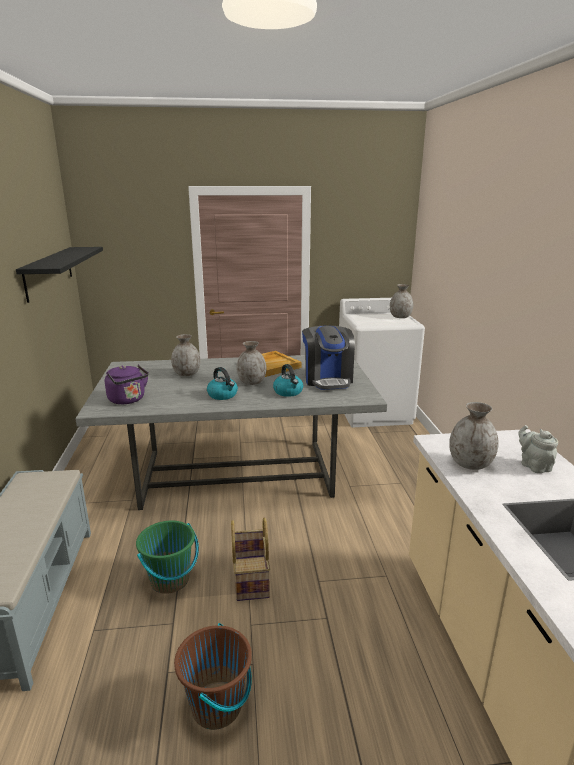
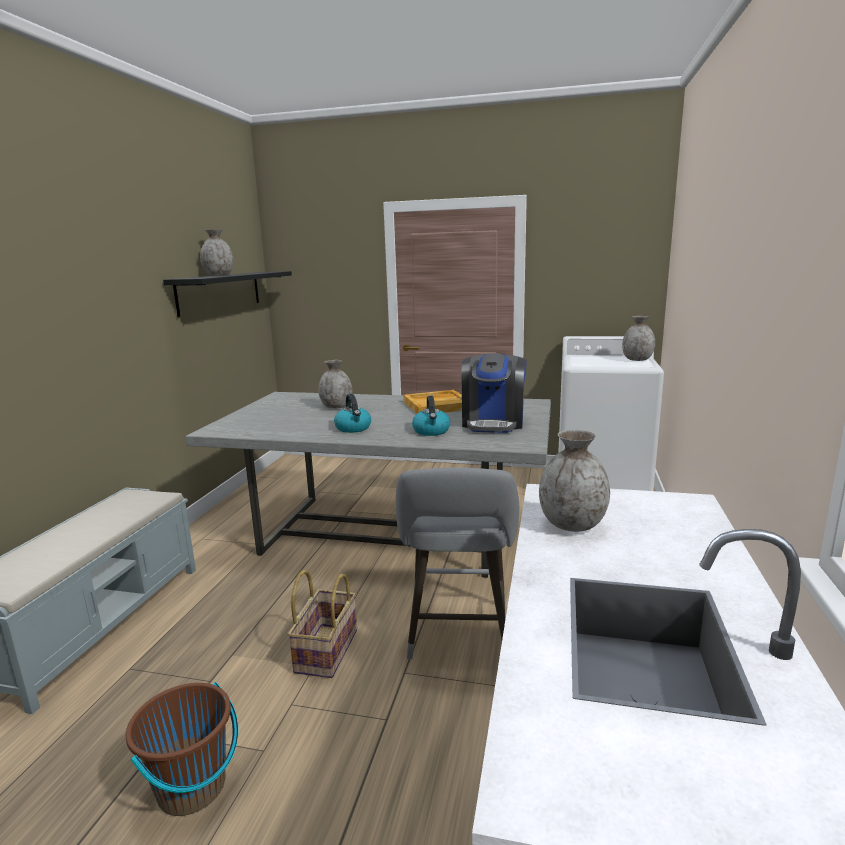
camera: 20 degrees right, 5 degrees down
purple kettle [105,365,148,404] -> none
green bucket [136,521,199,594] -> none
grey vase [237,341,267,385] -> grey vase moved to [200,230,234,276]
grey teapot [518,425,558,473] -> none
none -> grey stool [395,467,519,660]

